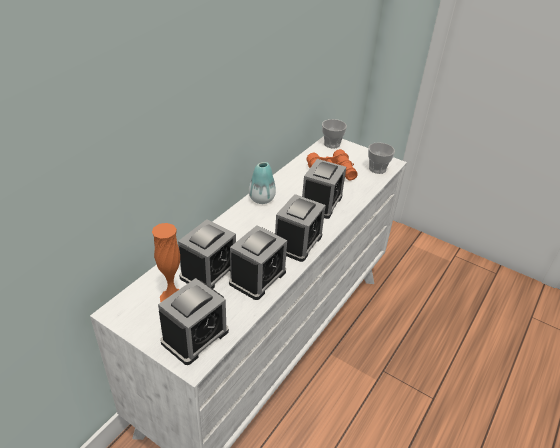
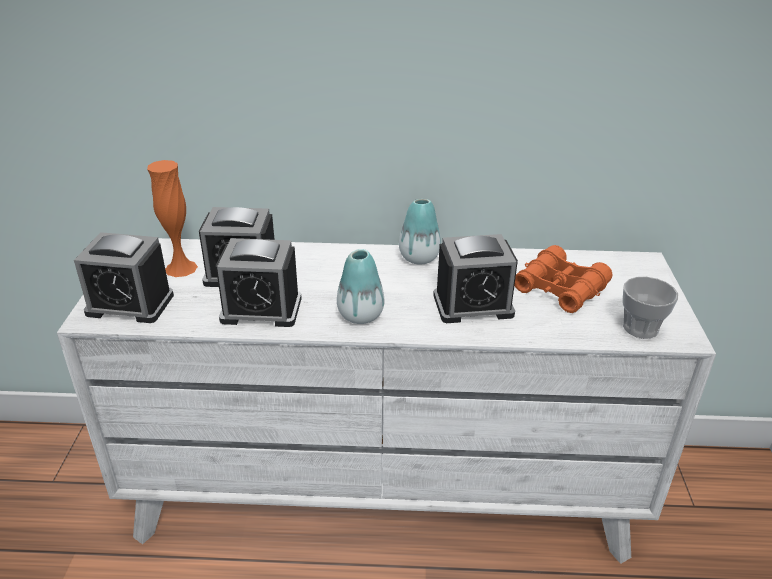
camera: 60 degrees right, 5 degrees down
alarm clock [275,194,326,262] -> vase [337,249,385,324]
cup [322,119,347,148] -> none

